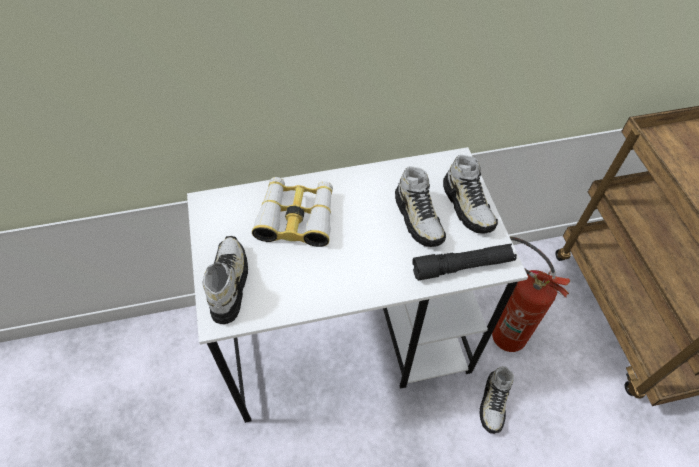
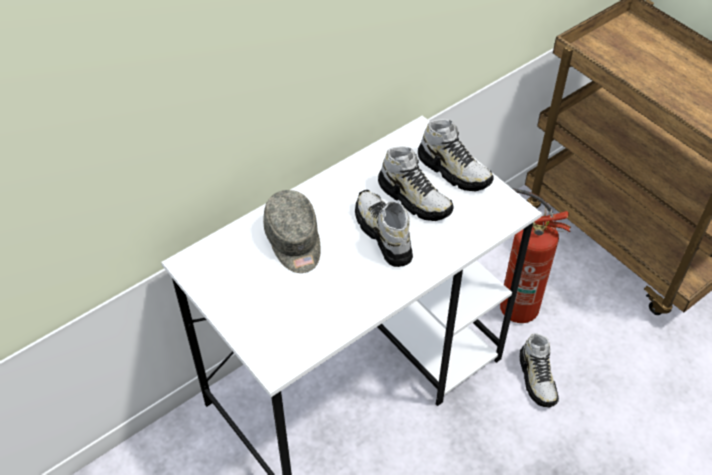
camera: 25 degrees left, 5 degrees down
shoe [202,236,248,324] -> shoe moved to [355,190,413,267]
binoculars [252,177,333,247] -> grey cap [263,190,321,273]
black flashlight [412,244,517,281] -> none

